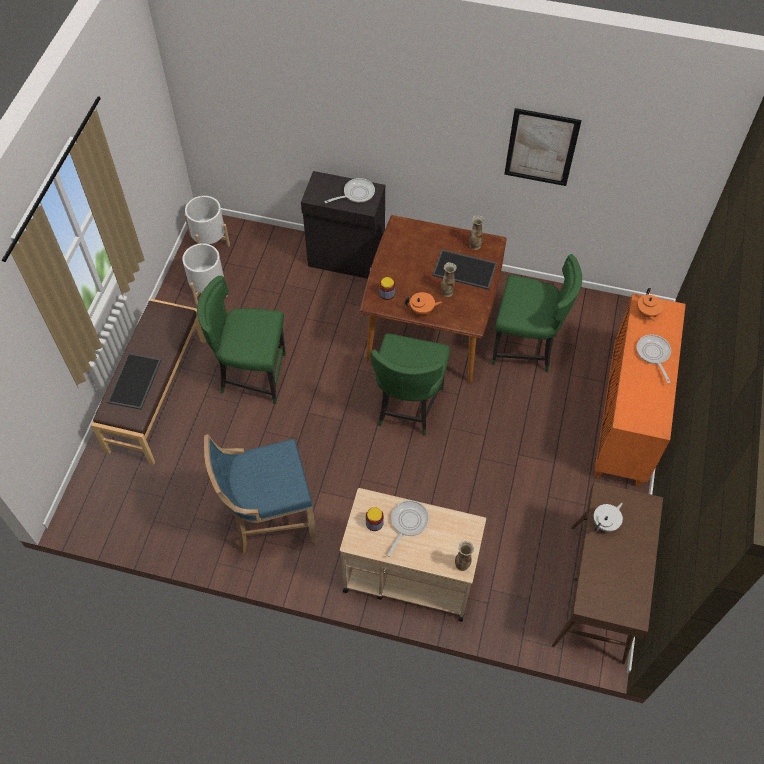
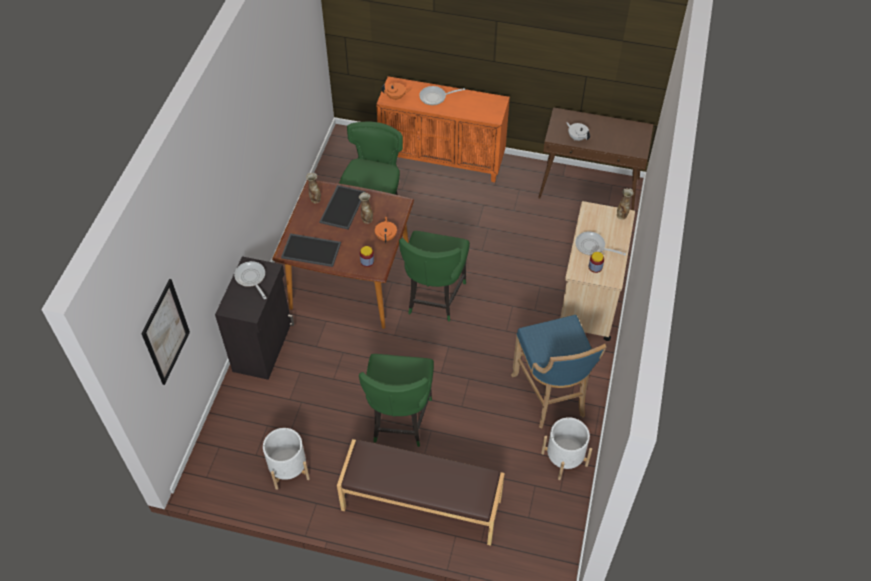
camera: 90 degrees left, 5 degrees down
tray [107,353,161,410] -> tray moved to [281,233,341,267]
white planter [185,196,230,247] -> white planter moved to [541,417,592,480]
green chair [371,334,450,435] -> green chair turned 90 degrees clockwise [399,231,470,322]
picture [504,108,582,186] -> picture moved to [141,279,190,385]

